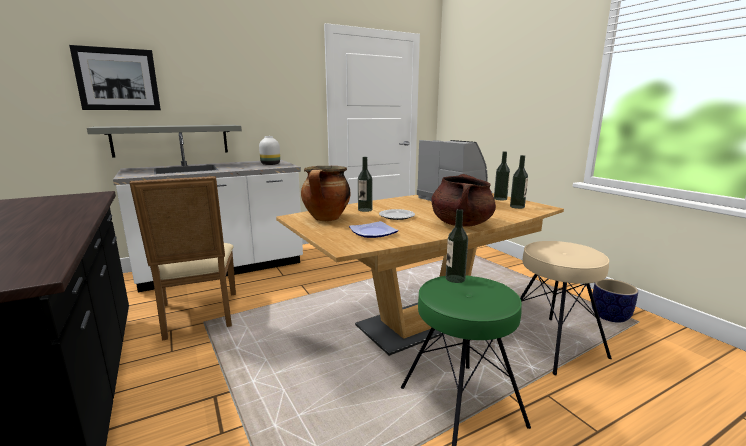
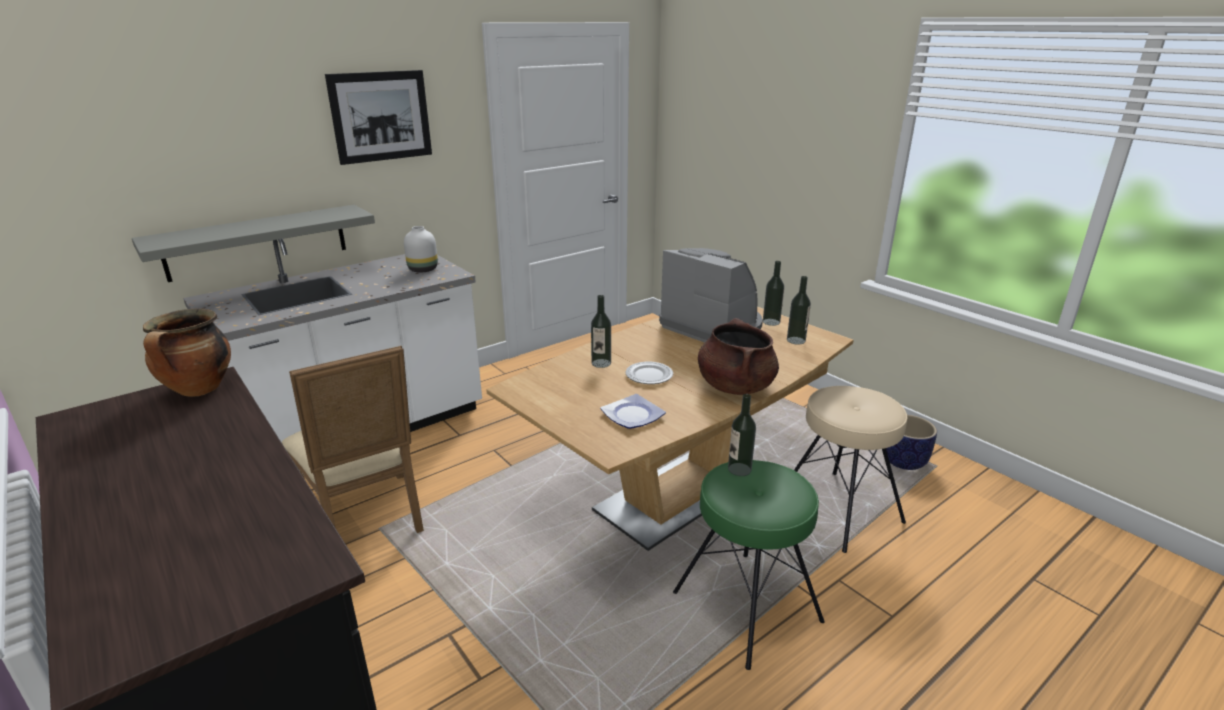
camera: 10 degrees left, 10 degrees up
picture [69,45,161,110] -> picture moved to [325,70,432,165]
cooking pot [301,166,351,221] -> cooking pot moved to [143,308,231,397]

